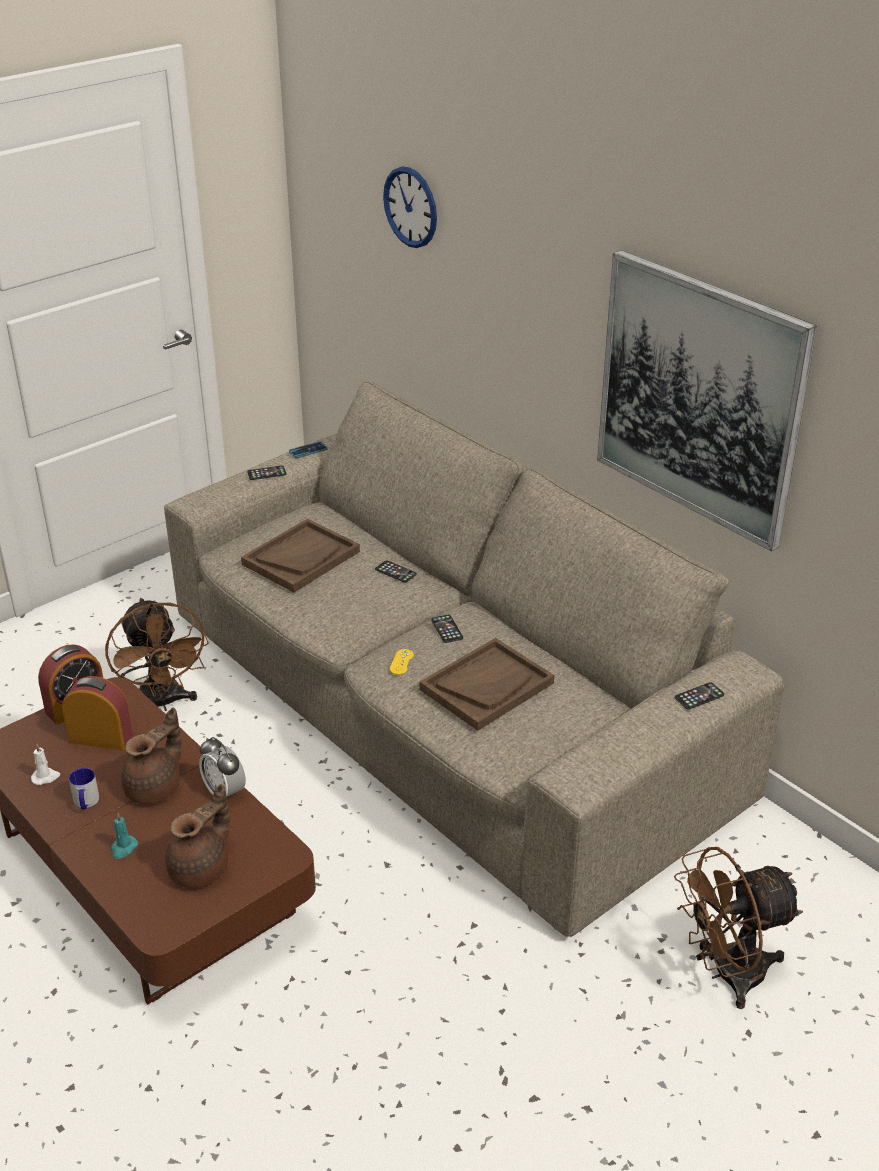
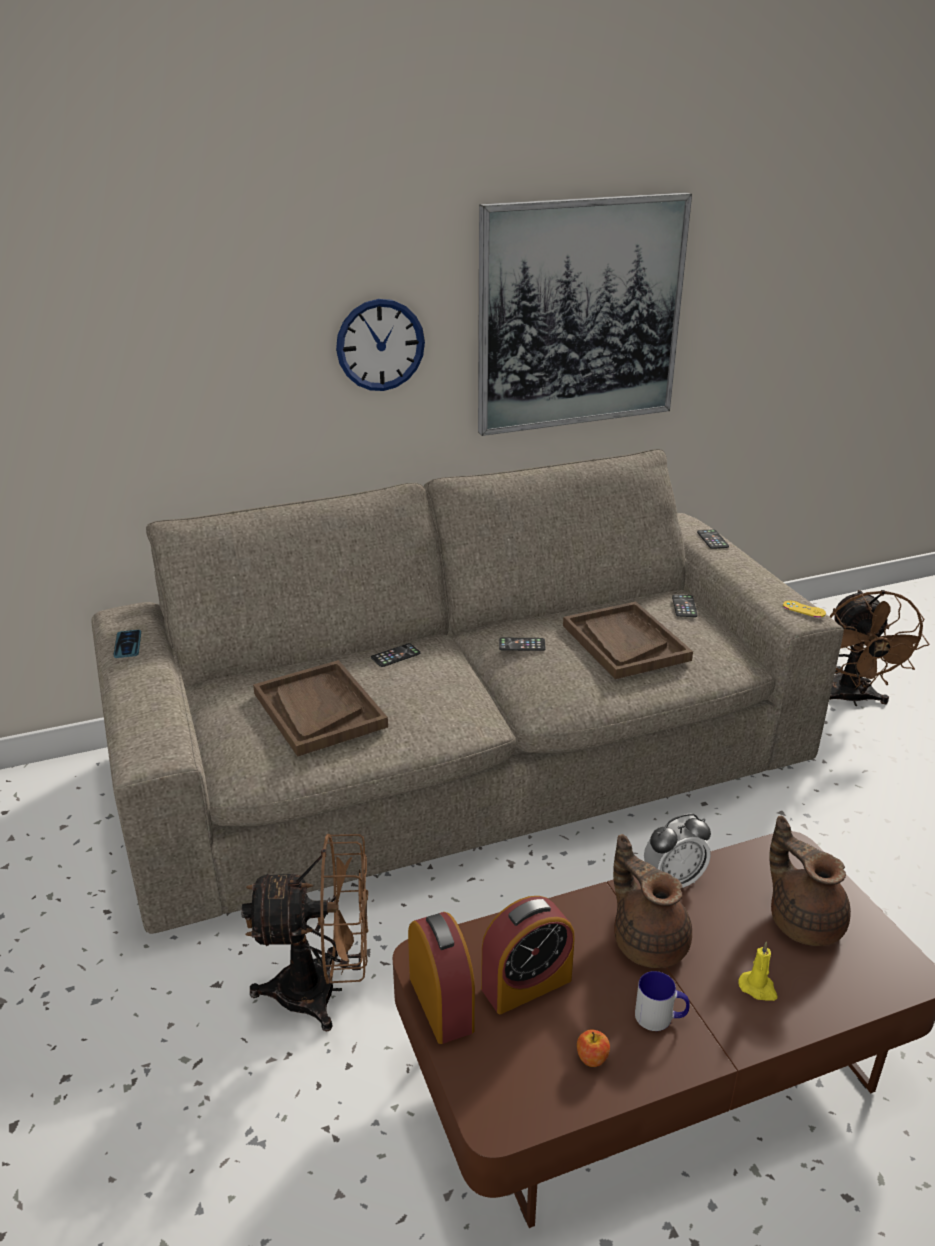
camera: 70 degrees left, 5 degrees down
white candle [31,744,60,785] -> apple [577,1029,610,1067]
alarm clock [62,676,133,750] -> alarm clock turned 150 degrees counterclockwise [481,896,575,1014]
turquoise candle [111,813,138,859] -> yellow candle [738,942,778,1001]
phone [247,466,286,480] -> phone moved to [672,595,698,617]
wall clock [383,166,437,248] -> wall clock moved to [336,299,425,391]
yellow game controller [389,649,414,675] -> yellow game controller moved to [783,601,826,617]

